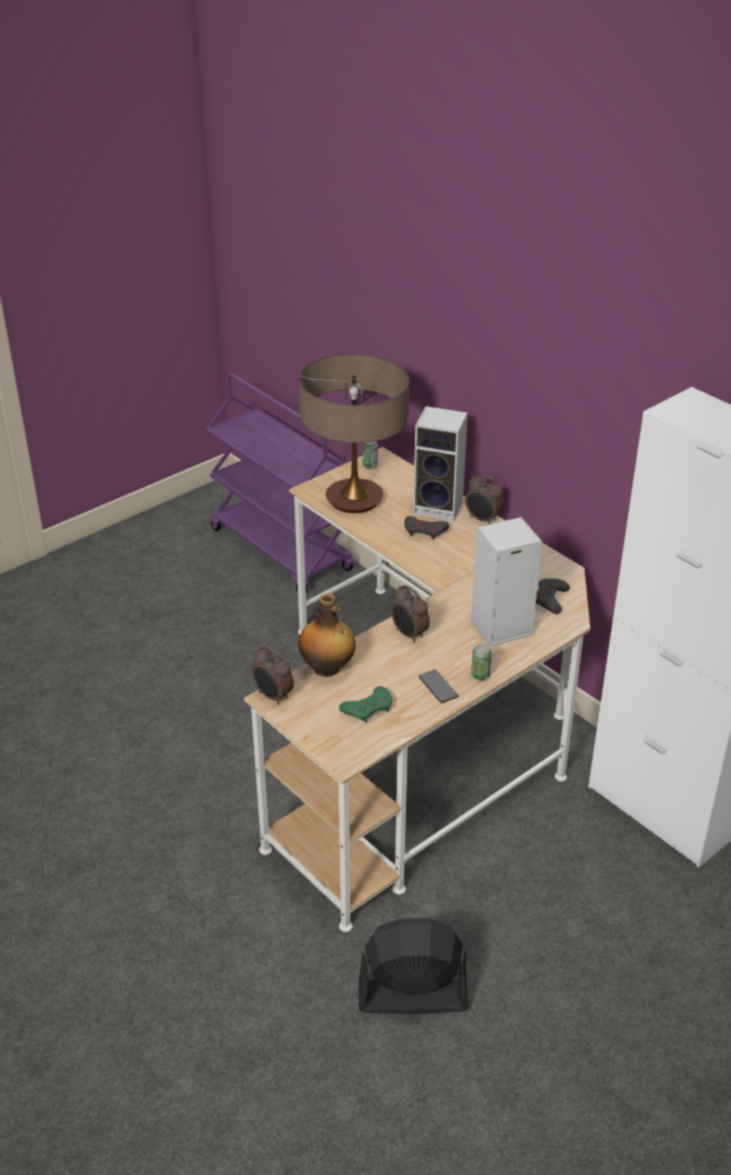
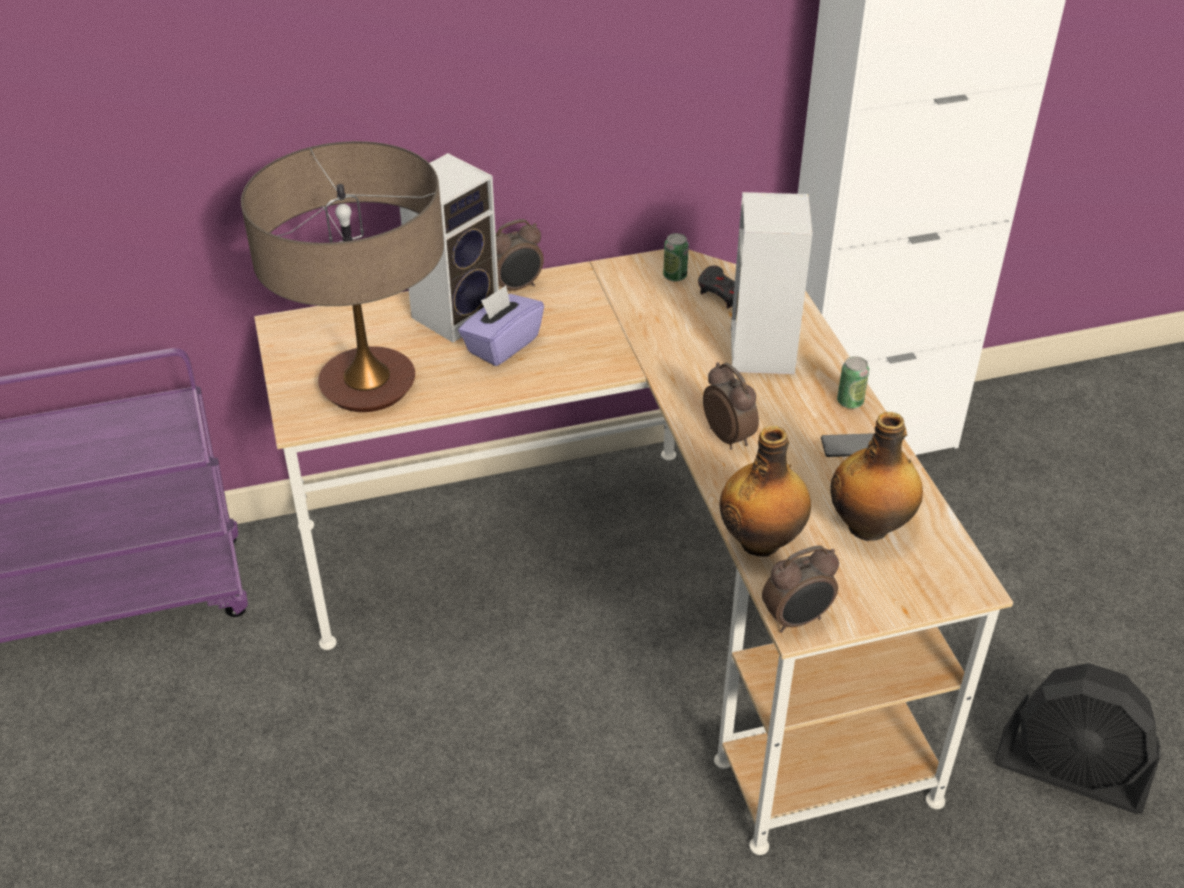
camera: 65 degrees left, 5 degrees up
green game controller [339,686,392,723] -> bottle [831,412,923,541]
black fan [359,918,468,1014] -> black fan turned 90 degrees counterclockwise [995,663,1160,814]
can [363,441,378,469] -> can moved to [663,233,689,282]
alarm clock [391,585,430,643] -> alarm clock turned 105 degrees counterclockwise [703,362,759,450]
grey game controller [404,516,449,540] -> purple tissue box [458,285,544,366]

